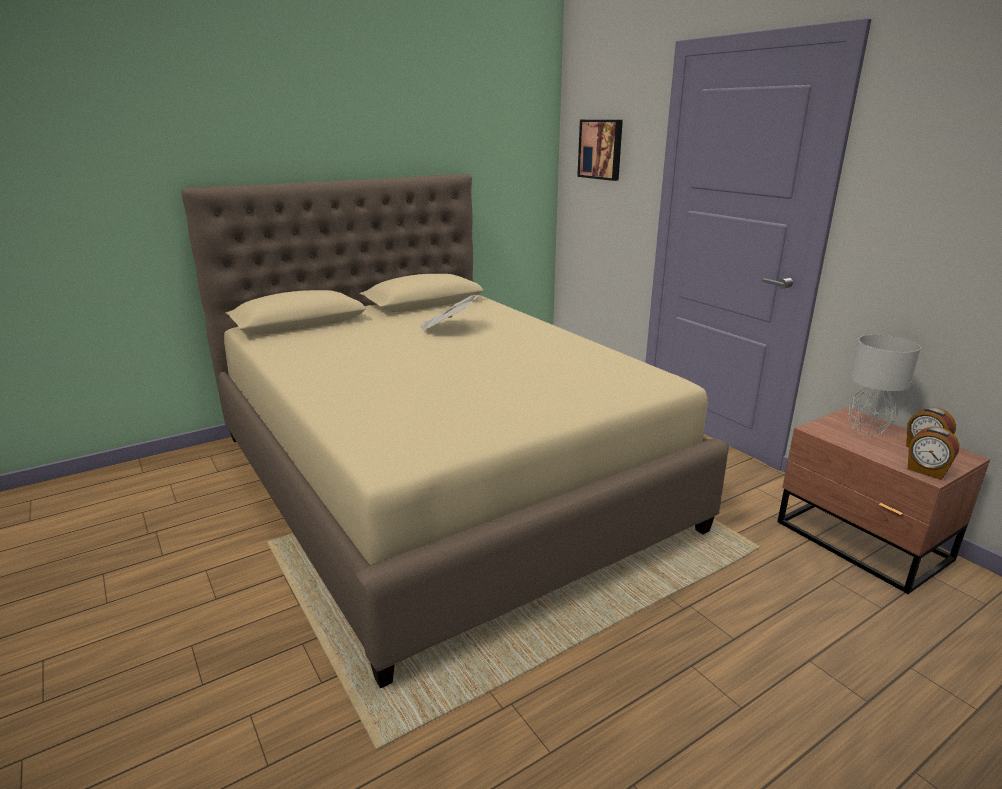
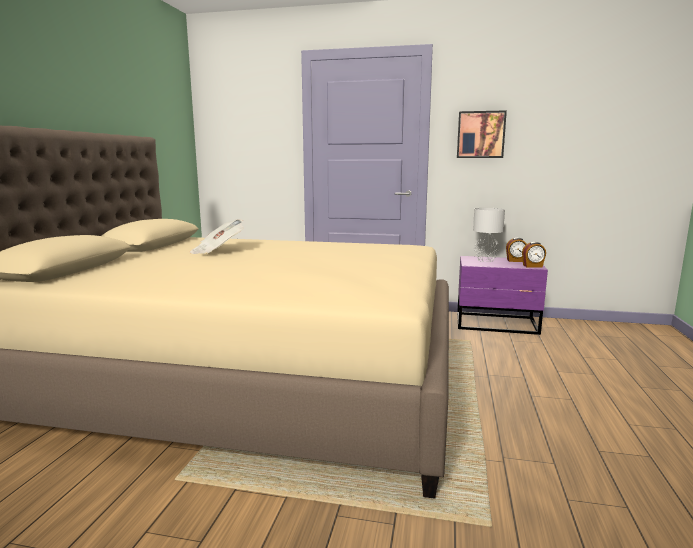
camera: 45 degrees left, 10 degrees down
picture [577,120,623,181] -> picture moved to [457,110,507,158]
brown nightstand [777,407,990,594] -> purple nightstand [457,256,548,335]

